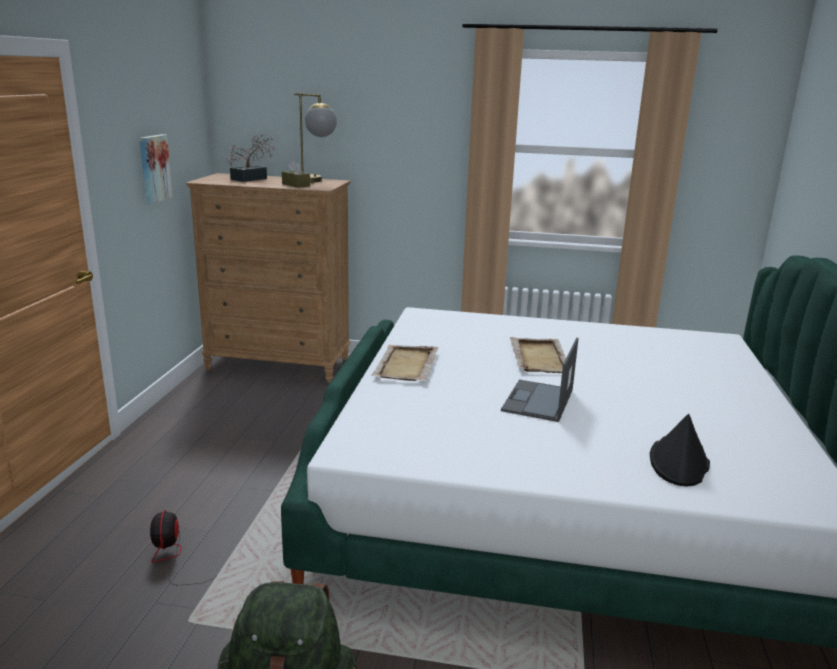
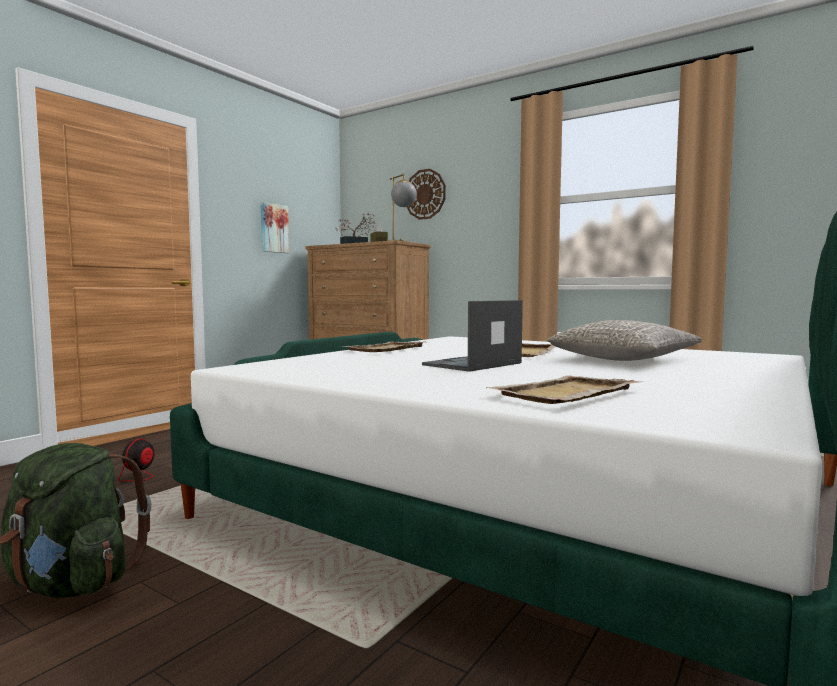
camera: 25 degrees right, 15 degrees down
black hat [650,414,710,486] -> beige tray [486,375,641,404]
none -> wall clock [407,169,446,220]
none -> grey pillow [547,320,702,361]

